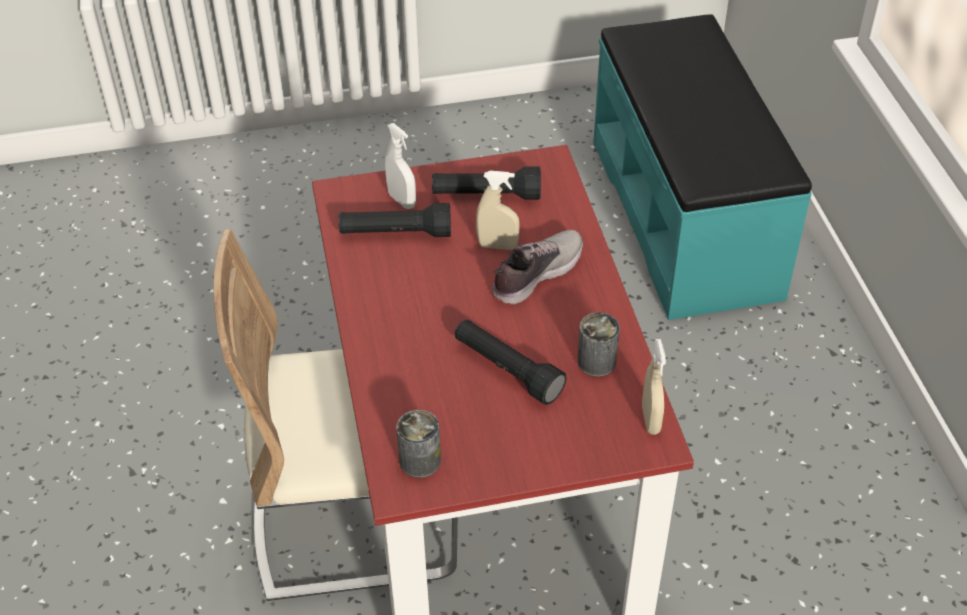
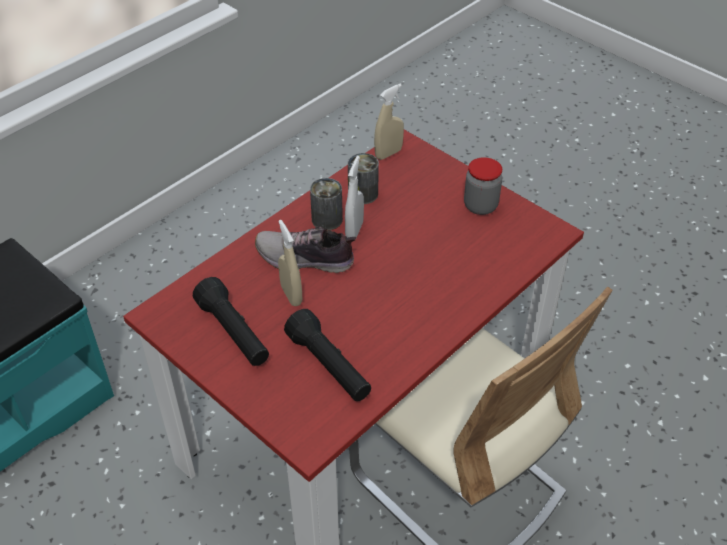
camera: 125 degrees left, 0 degrees up
white spray bottle [385,123,416,209] -> white spray bottle moved to [345,156,364,238]
can [396,410,441,478] -> can moved to [310,178,343,230]
black flashlight [455,319,567,405] -> none
none -> jar [464,157,502,215]

